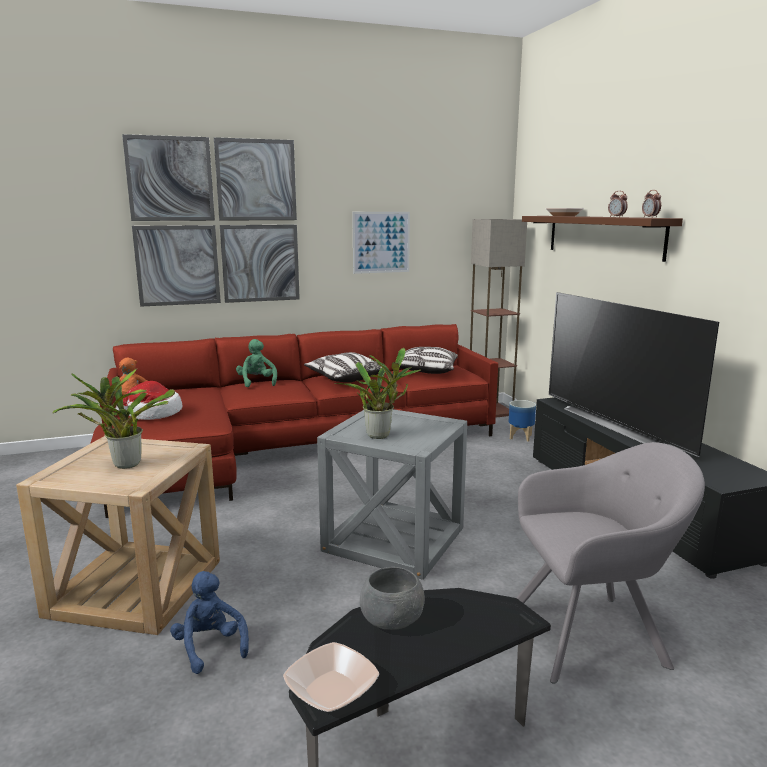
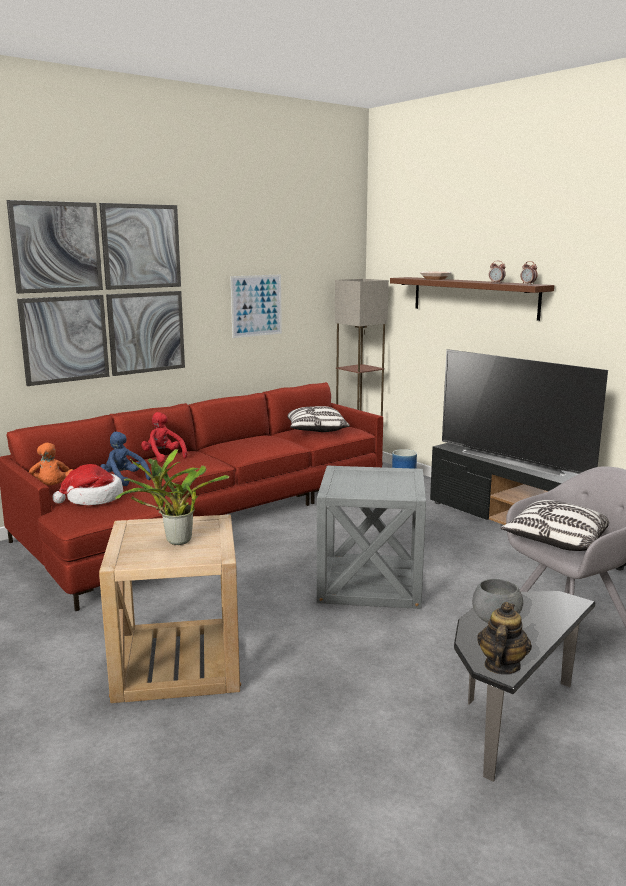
camera: 20 degrees left, 0 degrees up
blue plush toy [170,571,249,674] -> blue plush toy moved to [100,432,151,486]
green plush toy [236,339,277,387] -> red plush toy [141,412,187,462]
bowl [283,642,379,712] -> teapot [477,602,532,674]
pillow [304,352,382,382] -> pillow moved to [500,500,609,551]
potted plant [335,348,421,439] -> none

